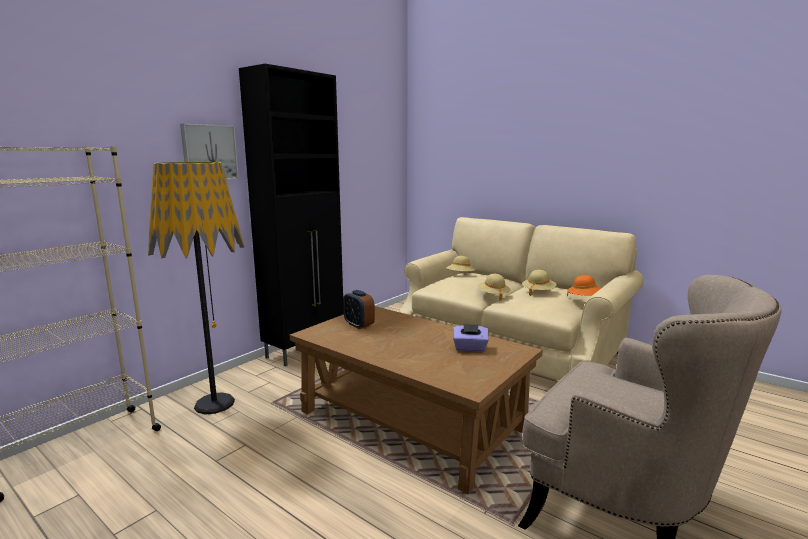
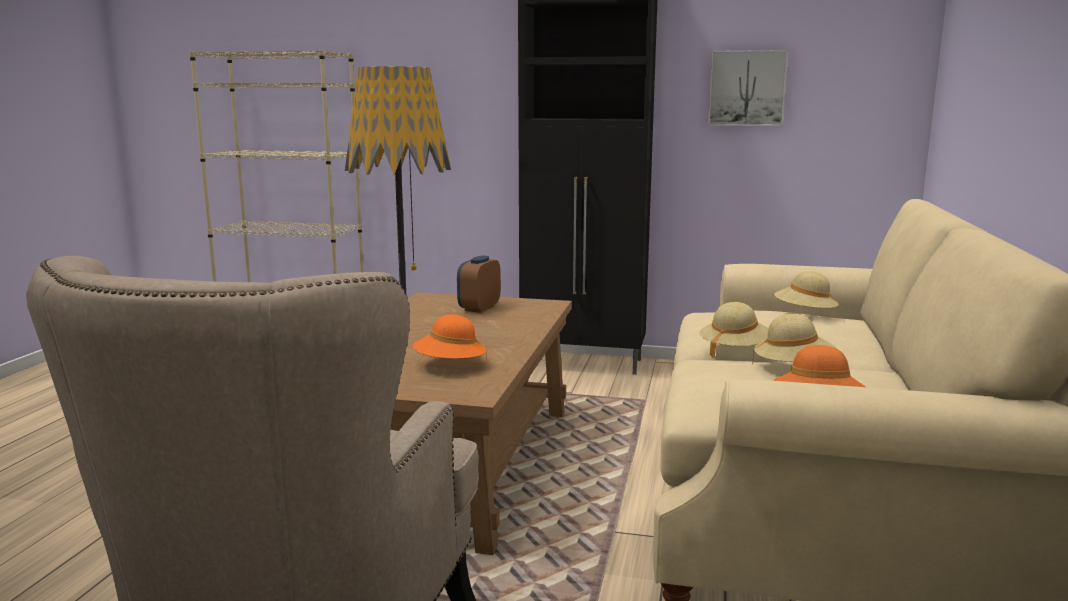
camera: 65 degrees right, 0 degrees up
picture [180,124,239,179] -> picture moved to [708,50,788,126]
purple tissue box [453,324,489,352] -> orange hat [413,314,487,363]

